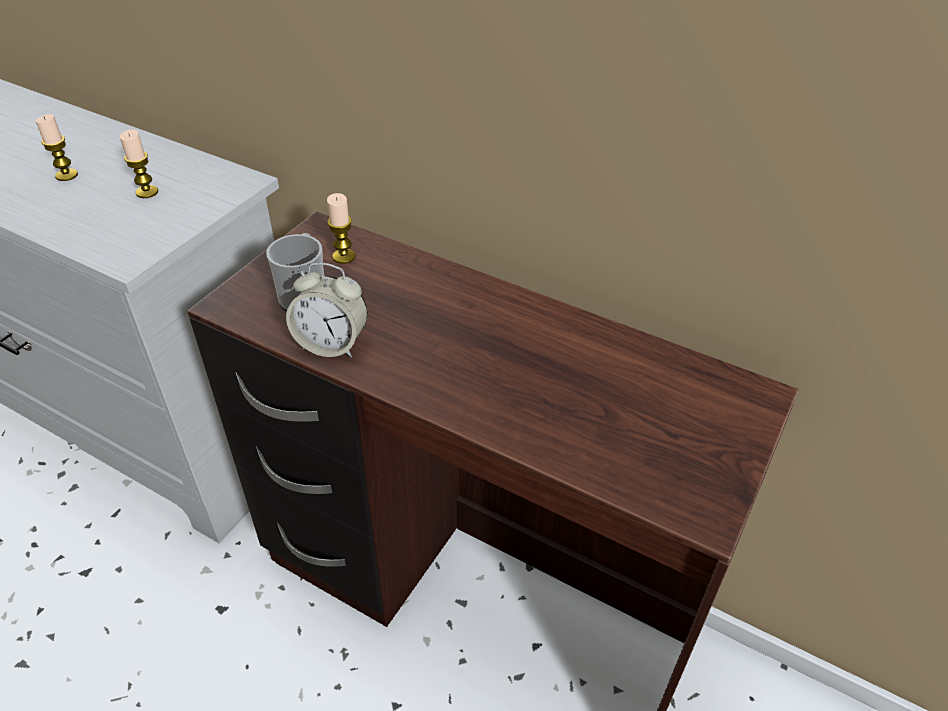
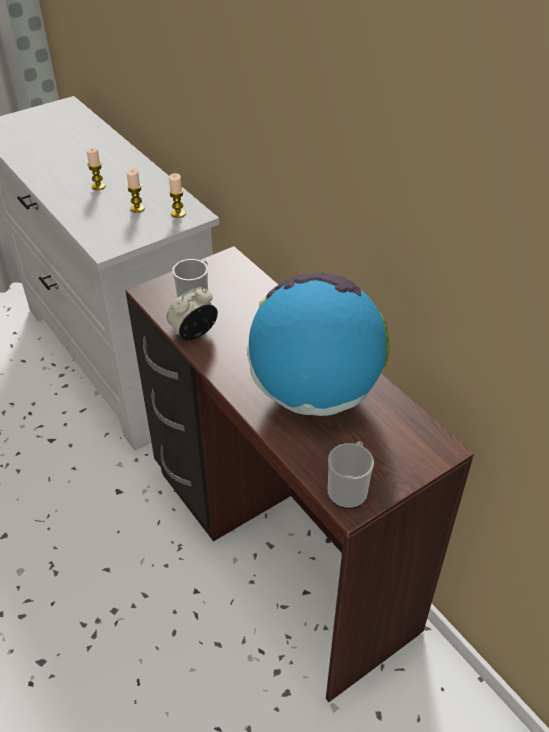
camera: 25 degrees right, 0 degrees up
alarm clock [286,263,368,357] -> alarm clock turned 105 degrees clockwise [166,287,218,340]
candle [327,193,356,264] -> candle moved to [169,173,186,218]
none -> globe [247,273,390,416]
none -> mug [328,441,374,509]

